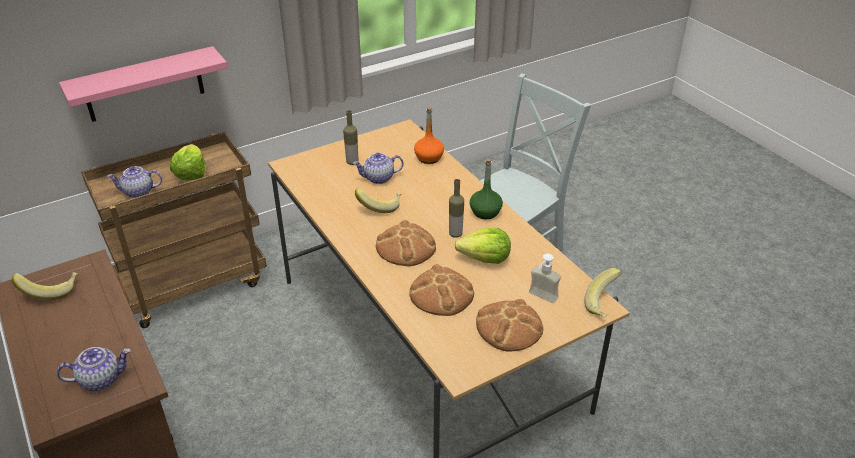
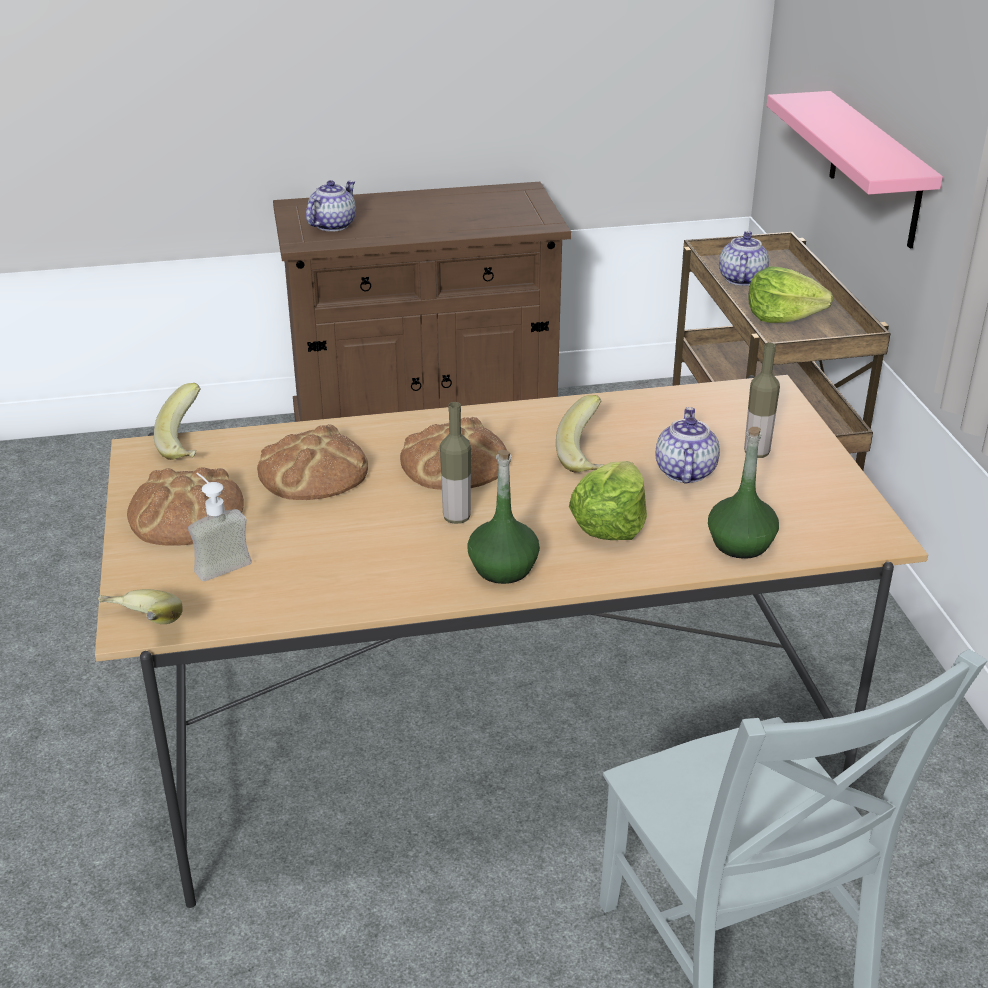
camera: 110 degrees right, 5 degrees down
banana [12,272,78,301] -> banana moved to [154,383,201,460]
teapot [57,347,130,391] -> teapot turned 150 degrees counterclockwise [306,180,356,232]
orange bottle [414,106,444,164] -> green bottle [708,427,779,559]
lettuce [455,228,511,264] -> lettuce moved to [569,461,647,540]

